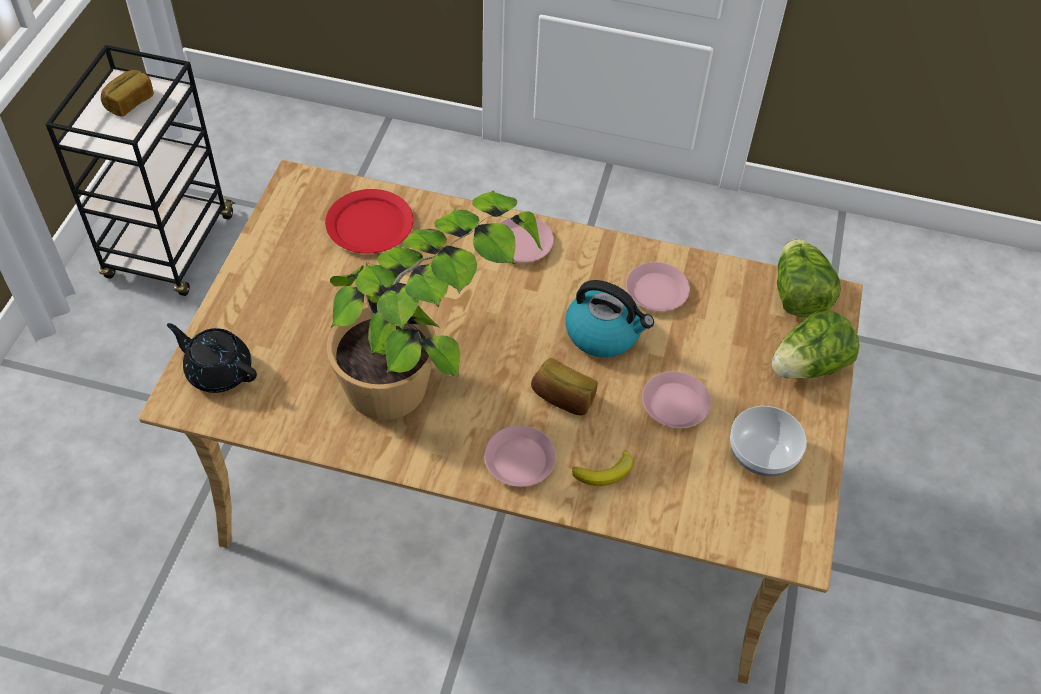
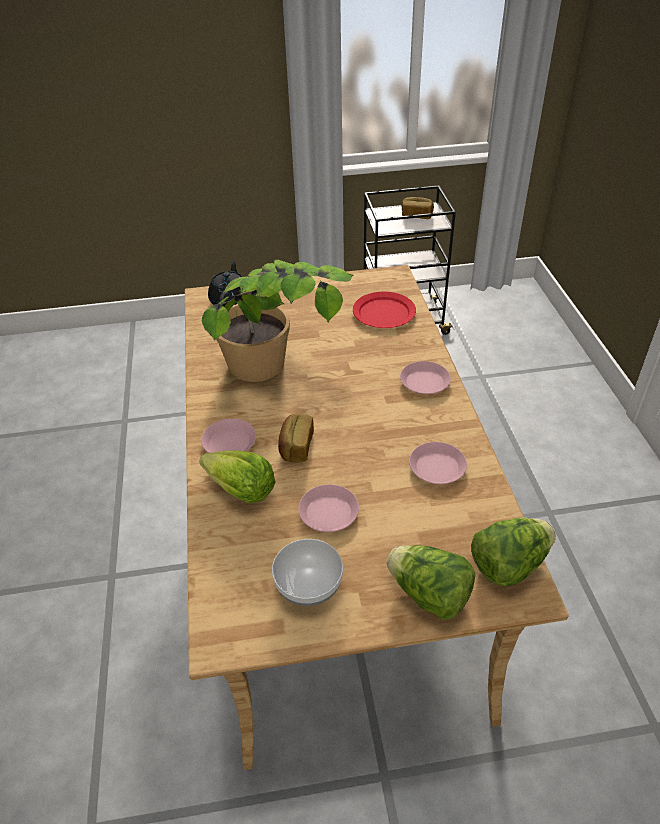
camera: 70 degrees right, 10 degrees down
kettle [565,280,654,358] -> none
banana [572,450,633,486] -> lettuce [199,450,276,504]

